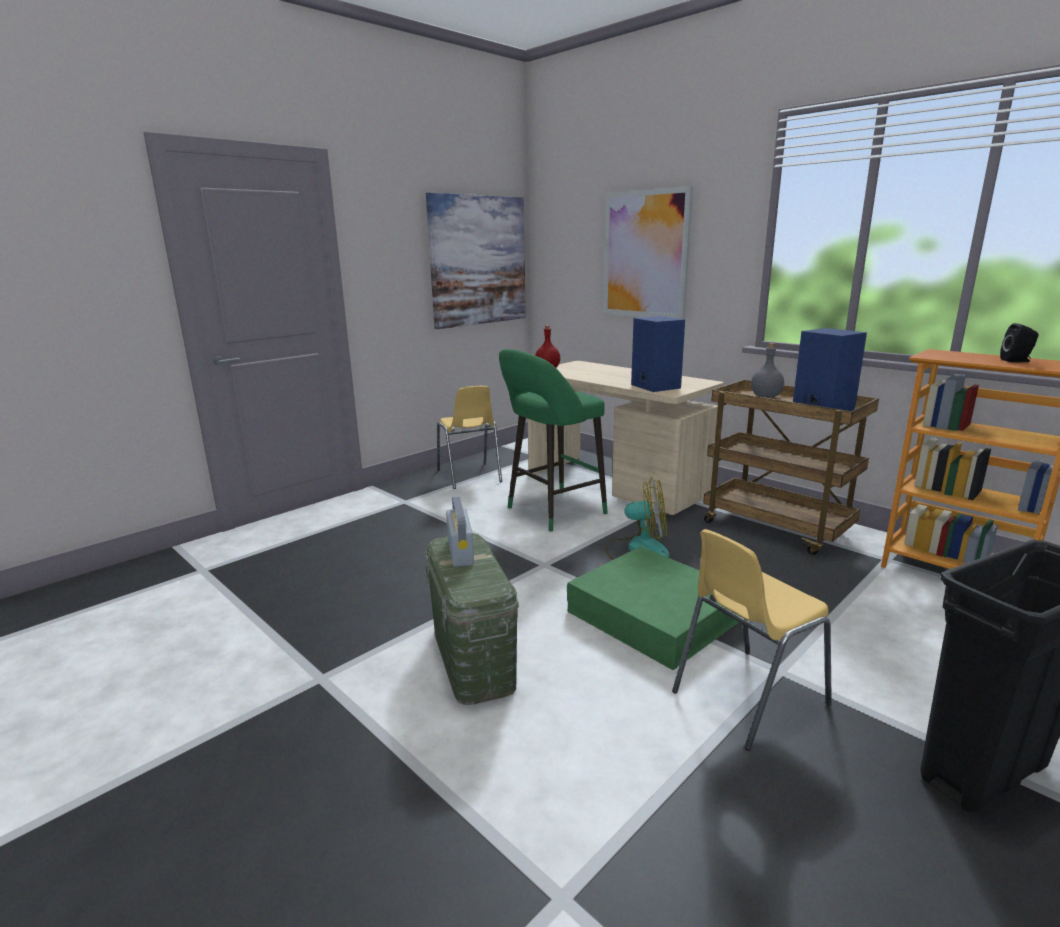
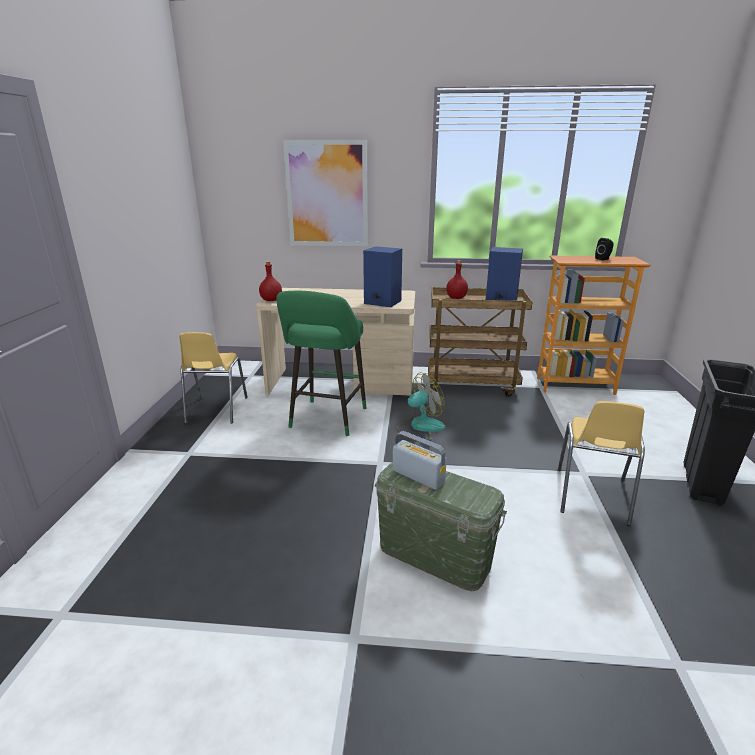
camera: 40 degrees left, 5 degrees up
picture [426,192,526,329] -> none
yellow chair [437,386,502,489] -> yellow chair turned 60 degrees clockwise [179,332,248,424]
green storage box [567,546,741,670] -> none
grey bottle [751,343,784,398] -> red bottle [446,260,468,299]

